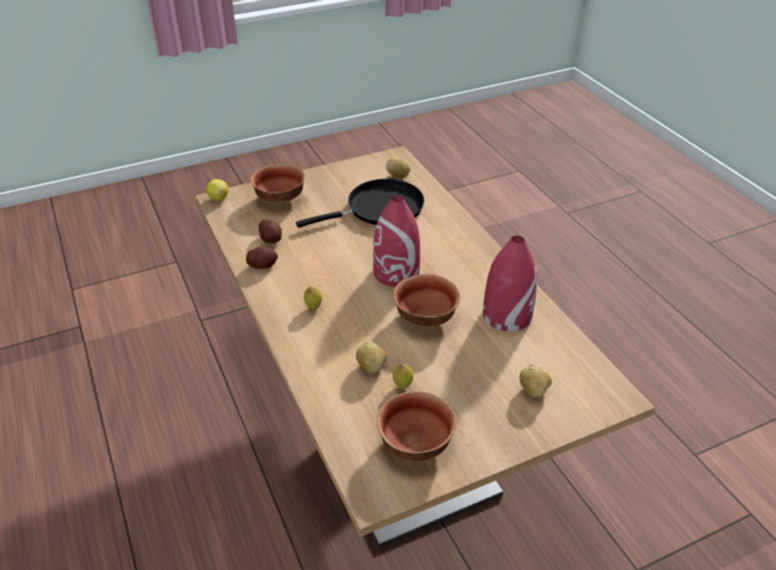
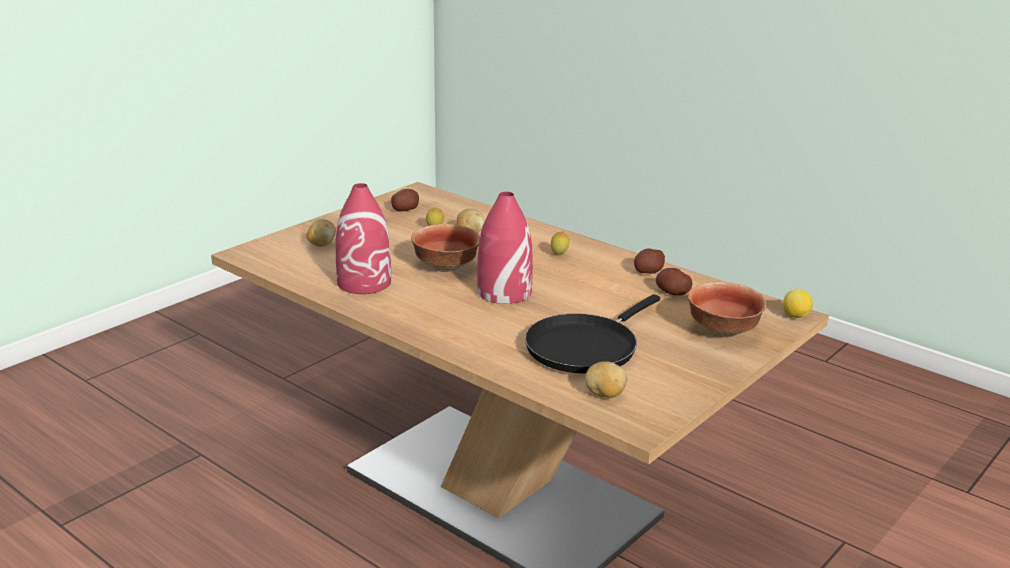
camera: 155 degrees right, 15 degrees down
bowl [377,391,456,461] -> potato [391,189,419,212]

